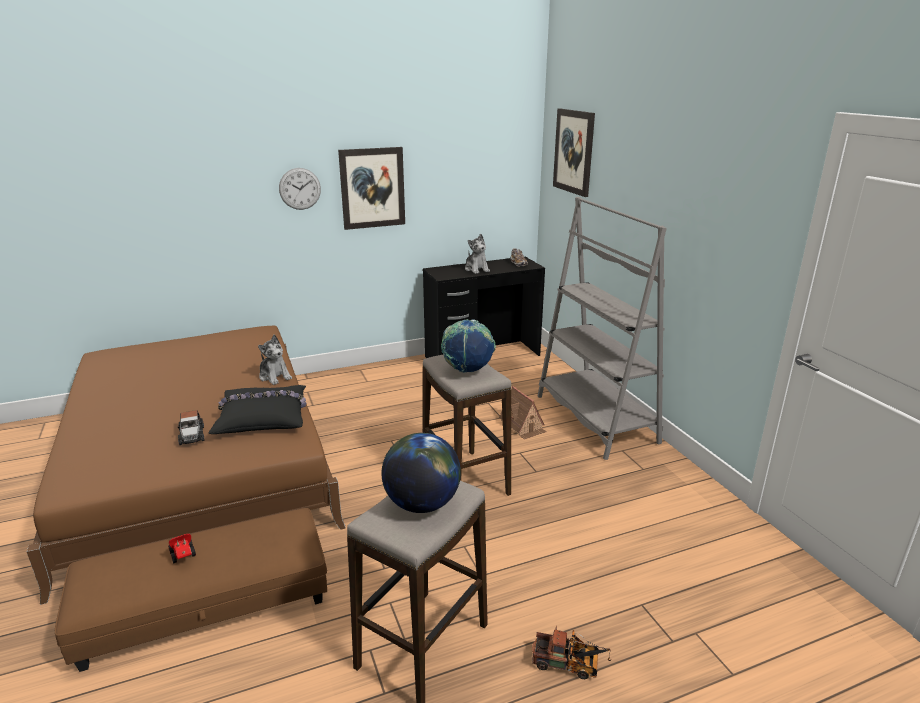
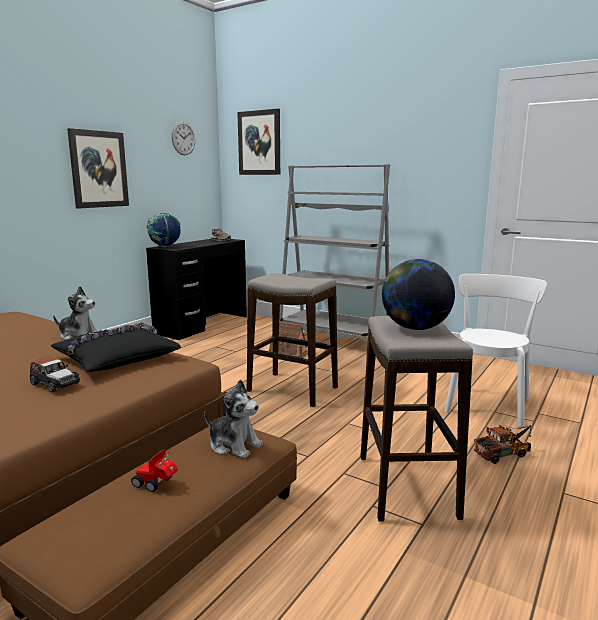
camera: 35 degrees left, 10 degrees down
wall clock [279,168,321,210] -> wall clock moved to [171,121,195,155]
globe [441,319,496,373] -> globe moved to [147,213,181,247]
plush toy [465,234,490,274] -> plush toy moved to [204,379,263,459]
none -> white chair [444,274,547,427]

